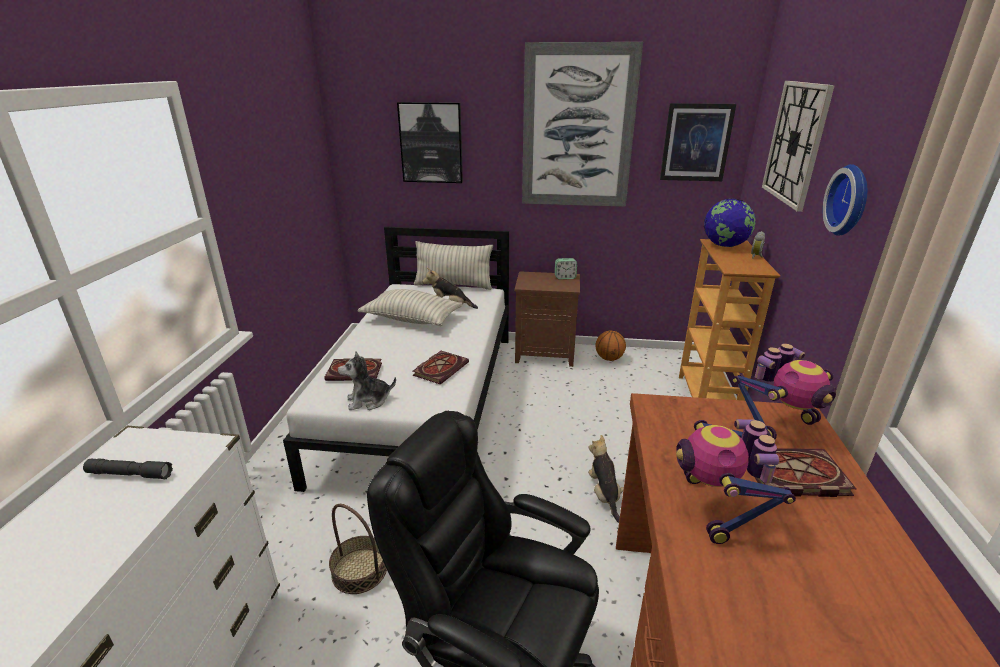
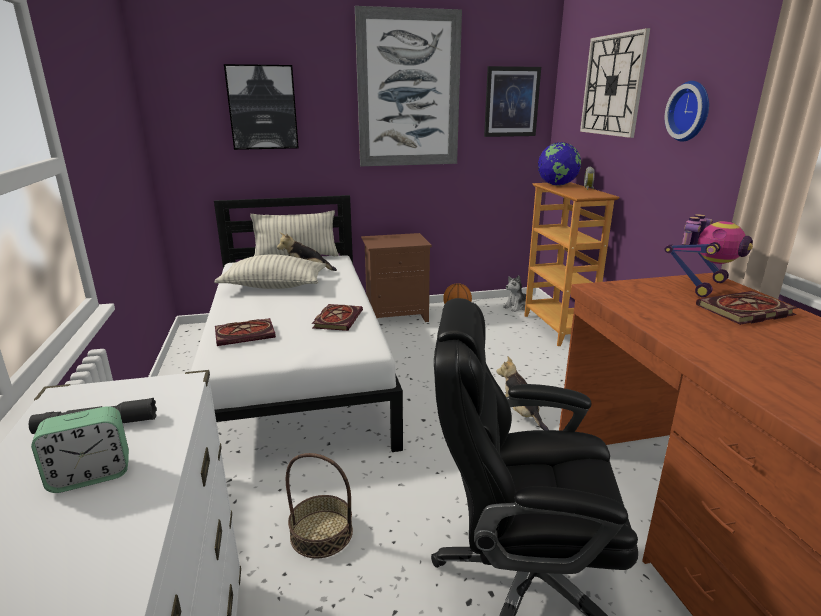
camera: 20 degrees left, 5 degrees down
plush toy [338,351,396,410] -> plush toy moved to [503,275,526,312]
alarm clock [555,258,577,279] -> alarm clock moved to [31,406,129,493]
toy robot [676,419,796,544] -> none

